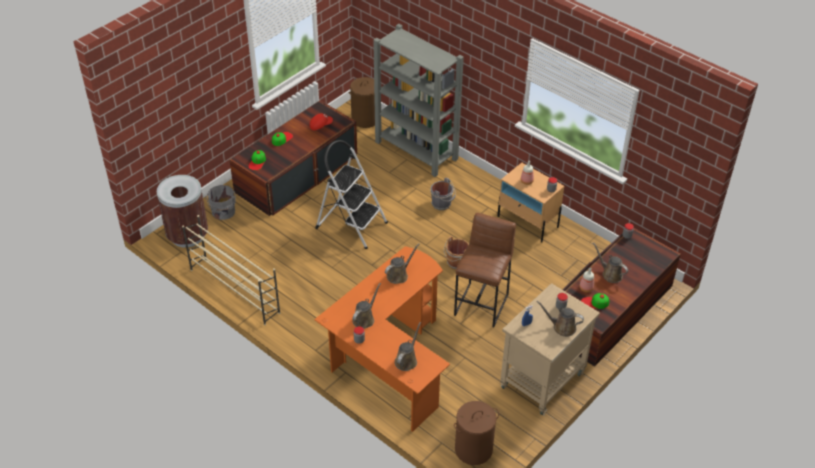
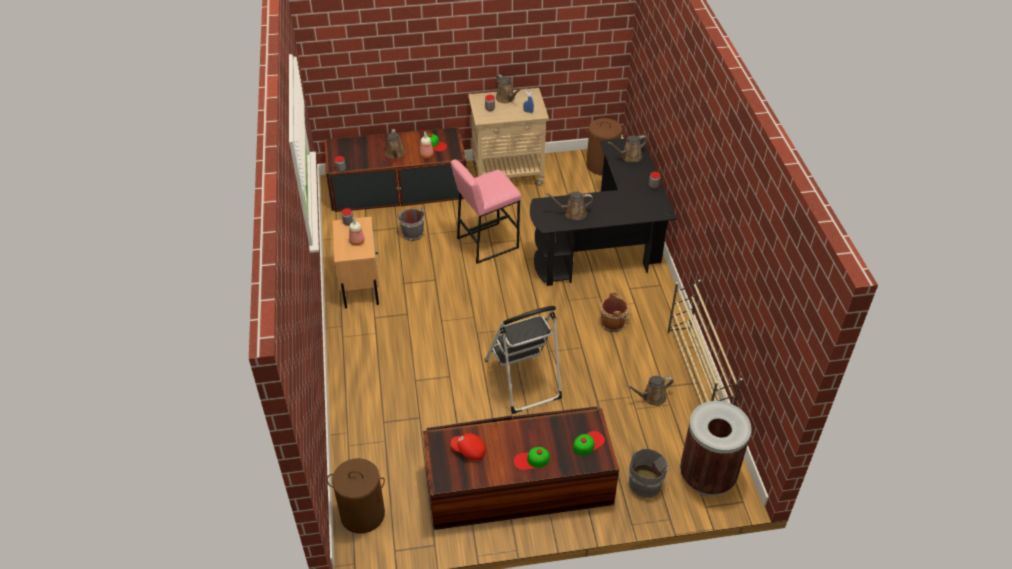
camera: 140 degrees left, 0 degrees up
orange desk [314,246,450,432] -> black desk [530,138,677,286]
brown watering can [352,283,381,329] -> brown watering can moved to [626,376,673,406]
grey bookcase [373,24,464,177] -> none
grey bucket [430,178,456,210] -> grey bucket moved to [397,208,425,241]
brown bucket [444,236,469,269] -> brown bucket moved to [600,292,631,332]
brown stool [454,213,516,327] -> pink stool [451,159,521,264]

